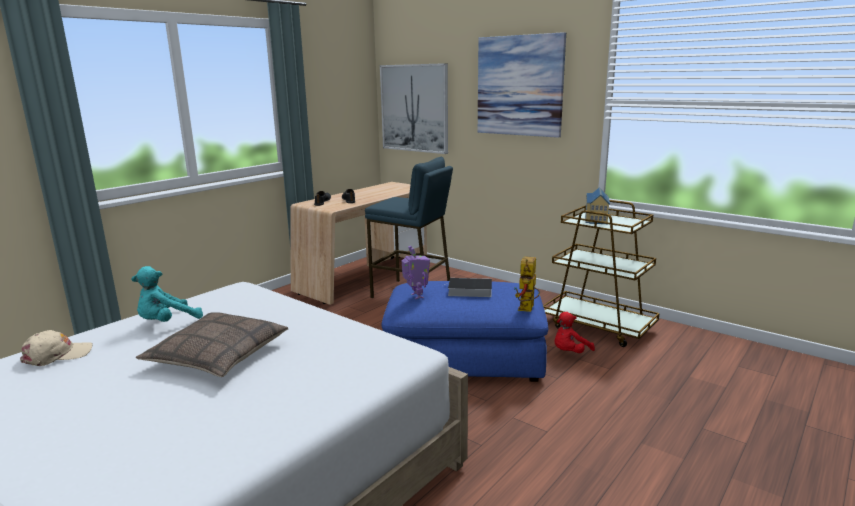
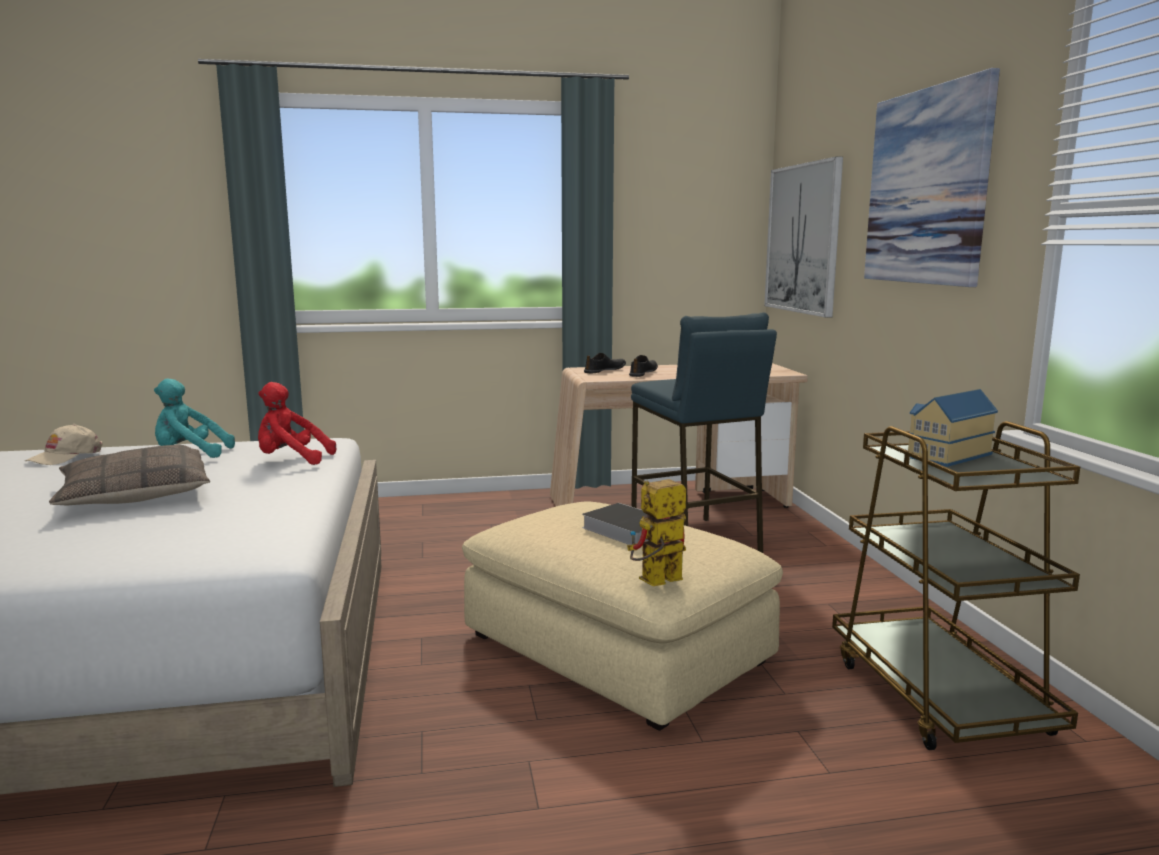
camera: 40 degrees right, 5 degrees down
beige cap [20,330,92,366] -> beige cap turned 105 degrees clockwise [25,424,103,465]
blue ottoman [382,281,548,382] -> beige ottoman [462,501,783,731]
toy robot [402,246,430,299] -> none
red plush toy [555,312,595,353] -> red plush toy moved to [258,382,336,465]

